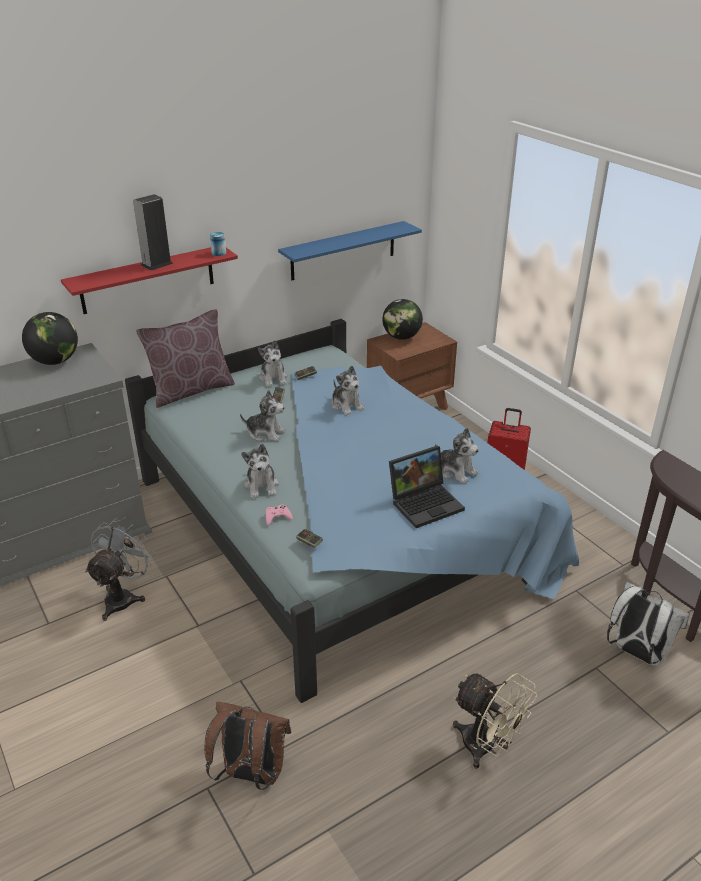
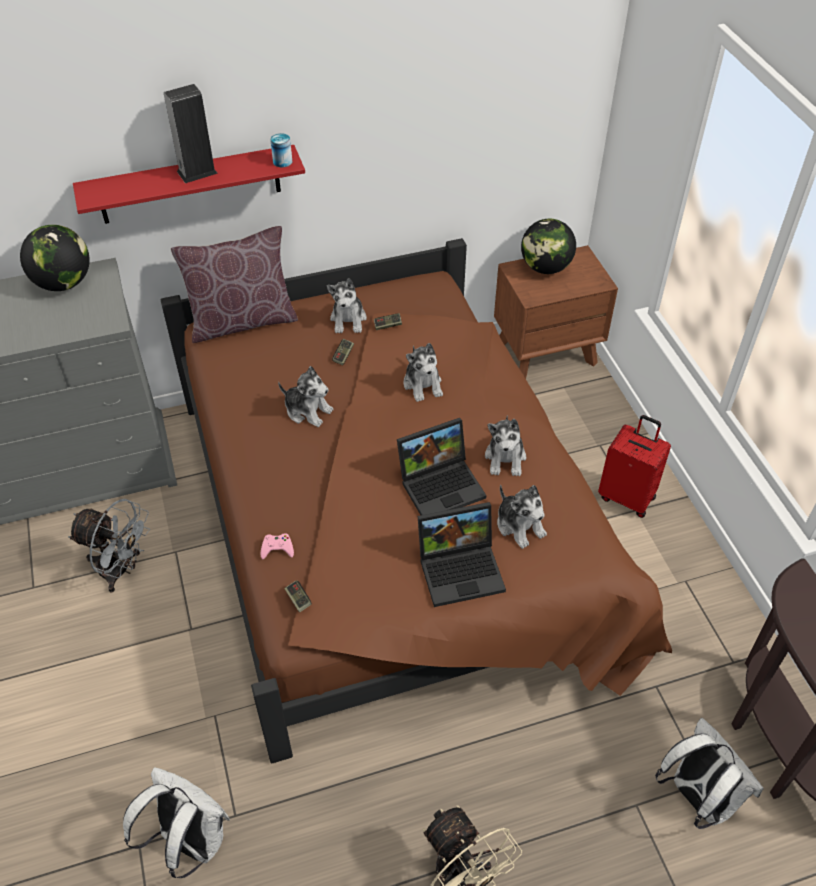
camera: 15 degrees right, 15 degrees up
grey fan [85,518,155,621] -> grey fan turned 75 degrees clockwise [68,499,150,592]
blue bed [125,319,579,703] -> brown bed [161,238,672,763]
brown backpack [204,702,291,790] -> white backpack [123,767,230,878]
plush toy [241,444,279,499] -> plush toy moved to [485,415,526,476]
blue shelf [278,221,422,280] -> none
none -> laptop [397,418,486,515]

